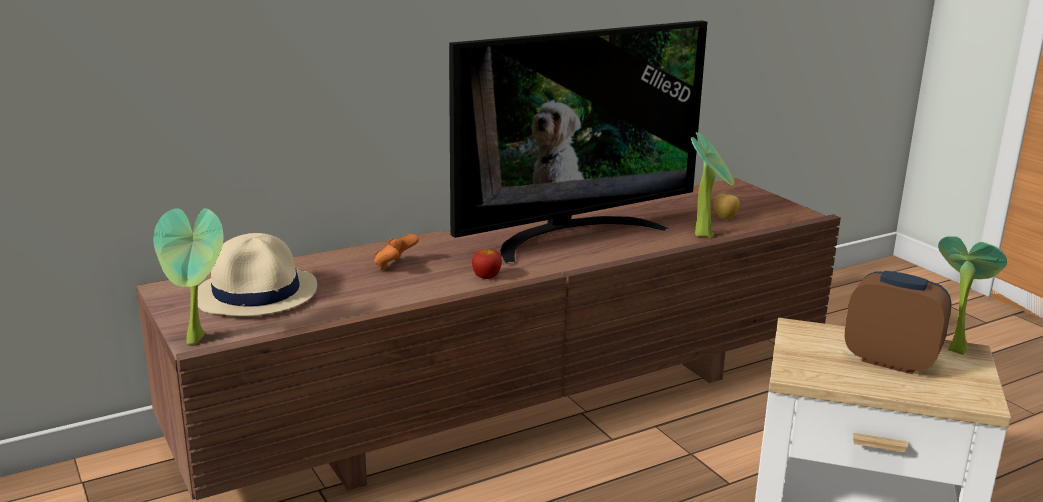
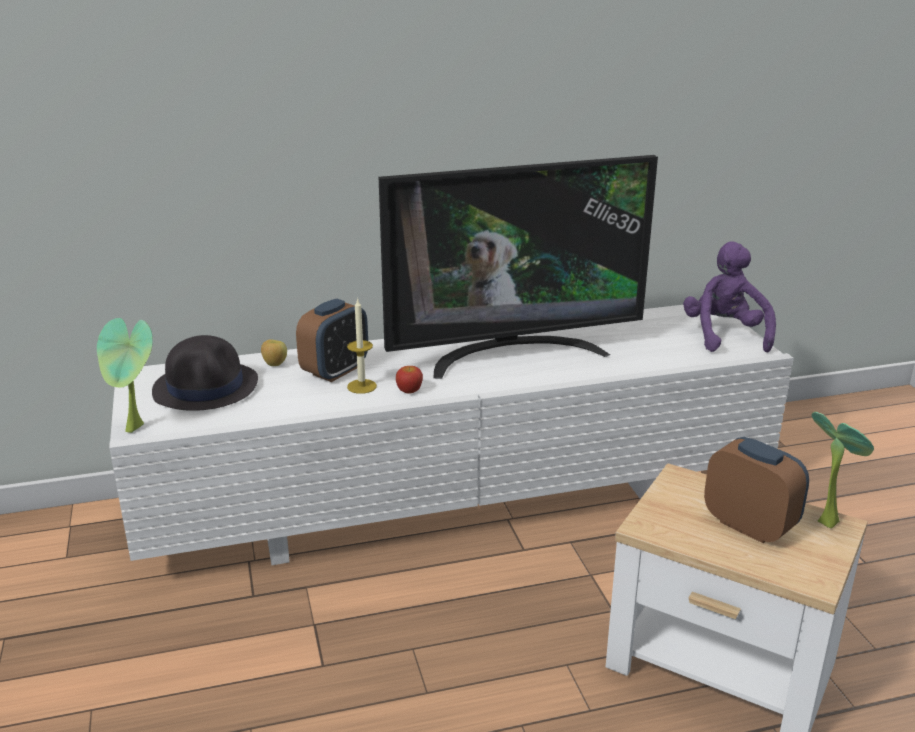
camera: 15 degrees right, 5 degrees up
brown tv stand [136,178,841,500] -> white tv stand [109,305,794,565]
beige hat [198,233,317,316] -> black hat [152,335,258,411]
orange game controller [374,234,419,270] -> alarm clock [296,299,368,382]
potted plant [691,132,734,238] -> none
apple [713,194,739,220] -> apple moved to [261,339,287,366]
none -> candle [347,298,377,394]
none -> purple plush toy [683,241,776,352]

